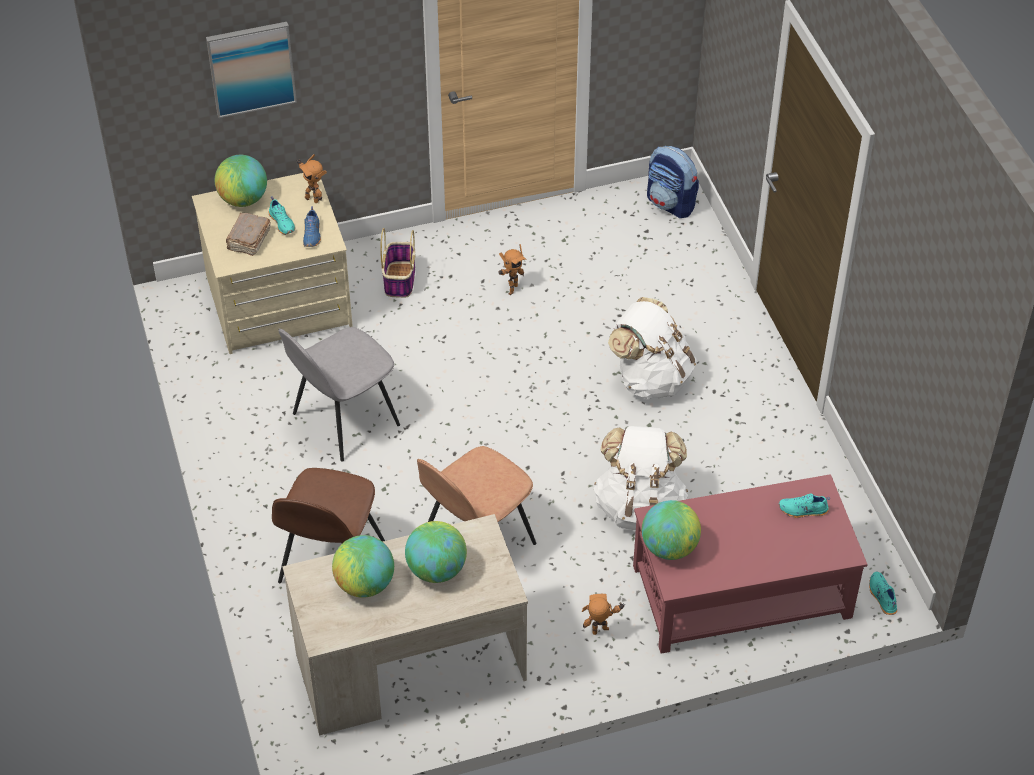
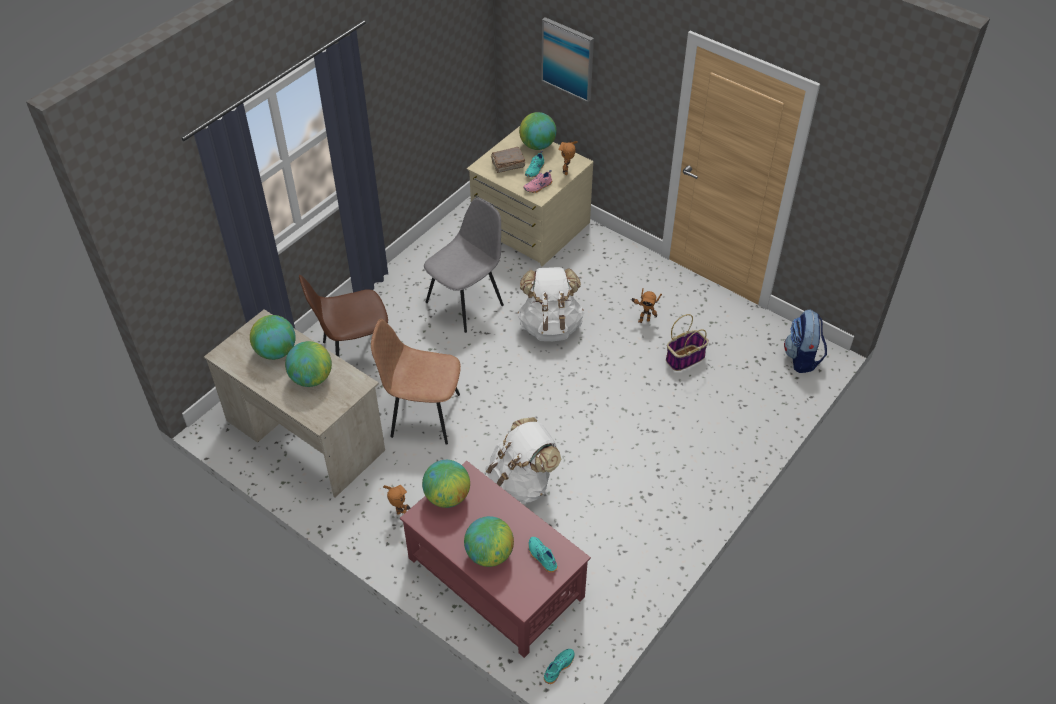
camera: 55 degrees right, 0 degrees up
grey chair [278,327,400,462] -> grey chair turned 120 degrees clockwise [424,197,504,333]
blue shoe [303,206,321,247] -> pink shoe [523,170,552,193]
basket [380,228,416,298] -> basket moved to [666,314,709,371]
white backpack [608,297,697,400] -> white backpack moved to [518,267,584,341]
none -> globe [464,516,514,567]

